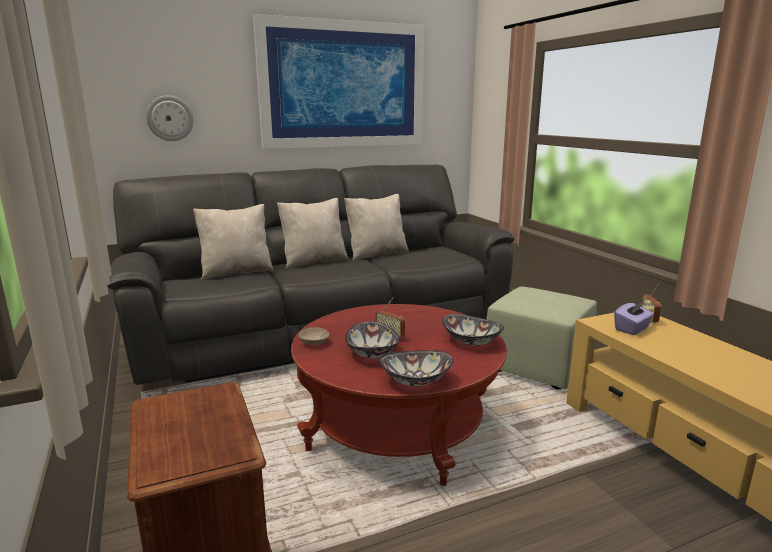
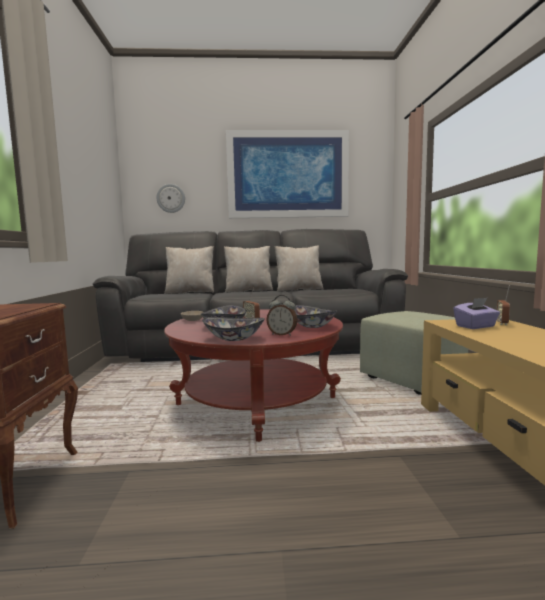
camera: 20 degrees right, 10 degrees down
none -> alarm clock [266,295,298,336]

